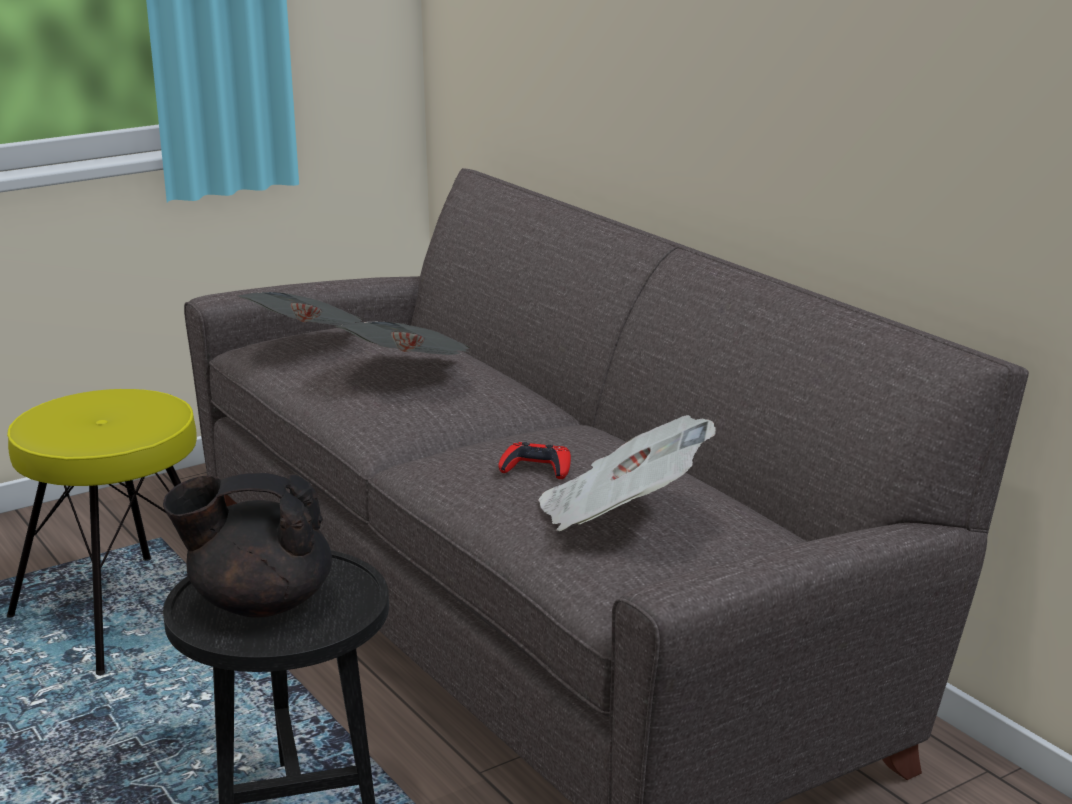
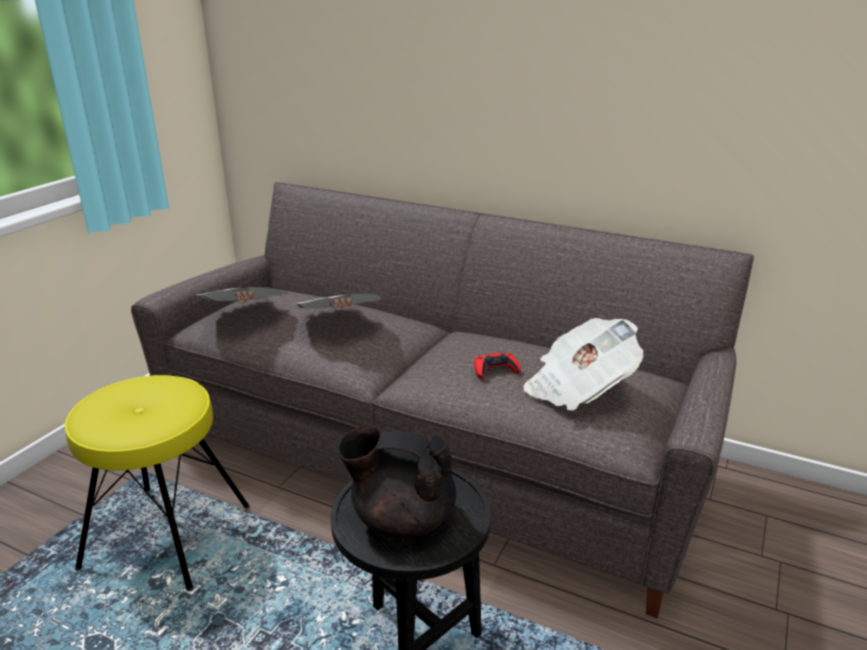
camera: 30 degrees left, 5 degrees up
black teapot [163,473,332,617] -> black teapot turned 45 degrees clockwise [337,426,456,538]

